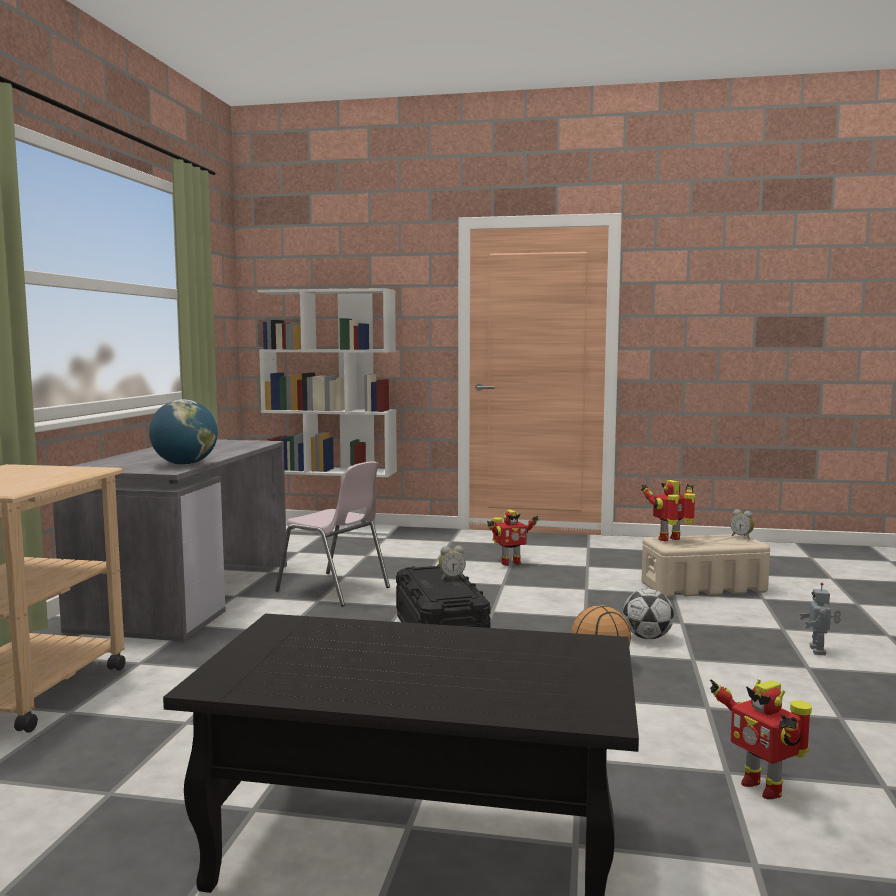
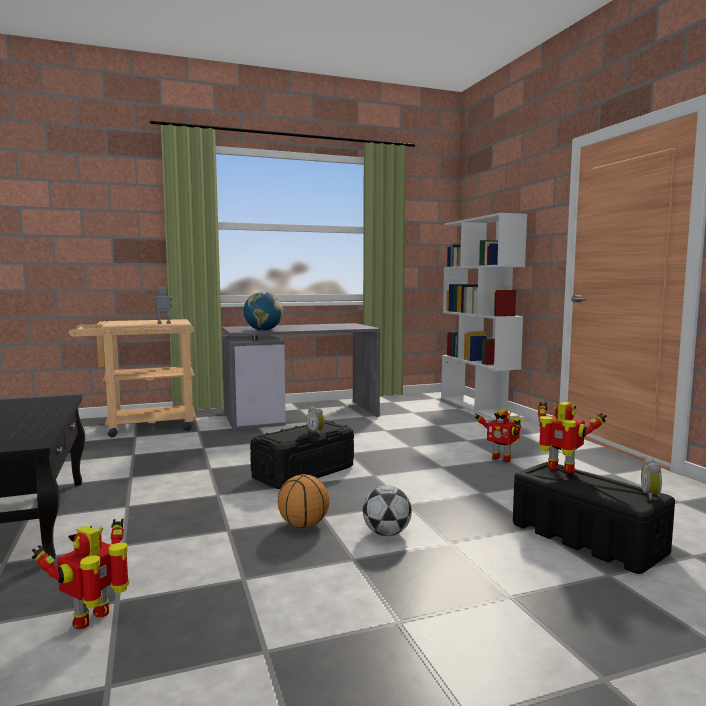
camera: 60 degrees right, 0 degrees up
pink chair [275,462,390,606] -> none
beige storage box [642,534,770,597] -> black storage box [513,462,675,574]
toy robot [799,583,841,655] -> toy robot moved to [154,283,172,324]

